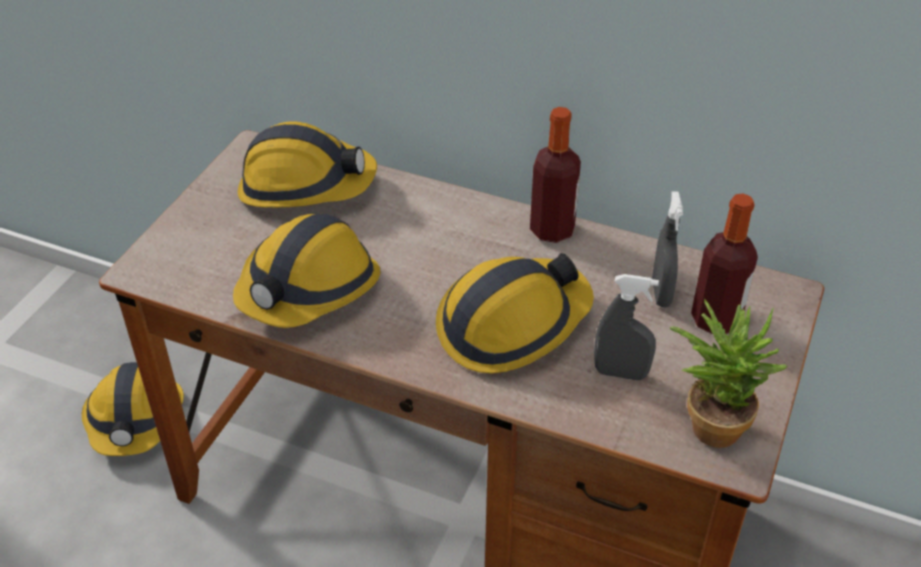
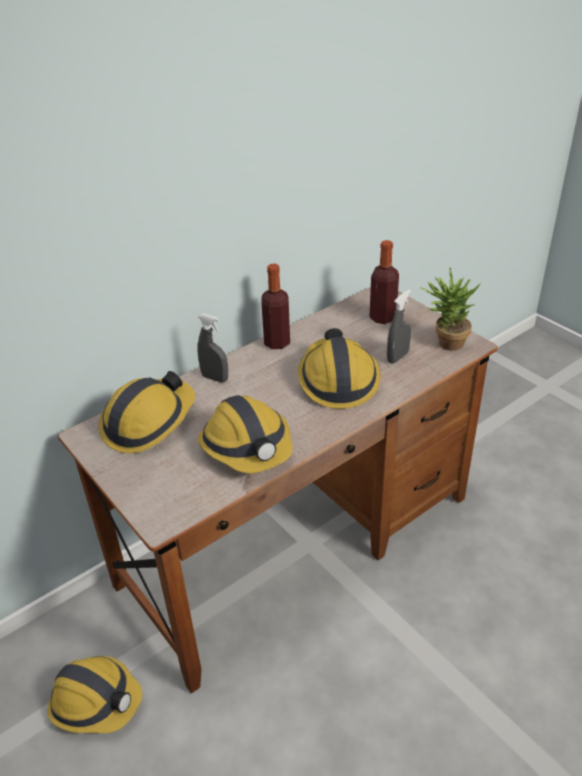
camera: 60 degrees left, 5 degrees down
grey spray bottle [652,191,683,307] -> grey spray bottle moved to [197,313,228,382]

